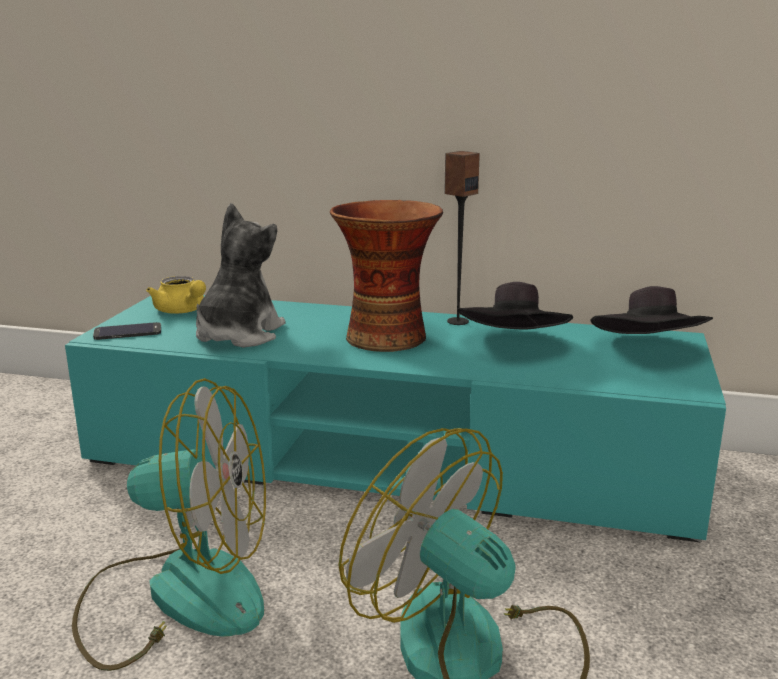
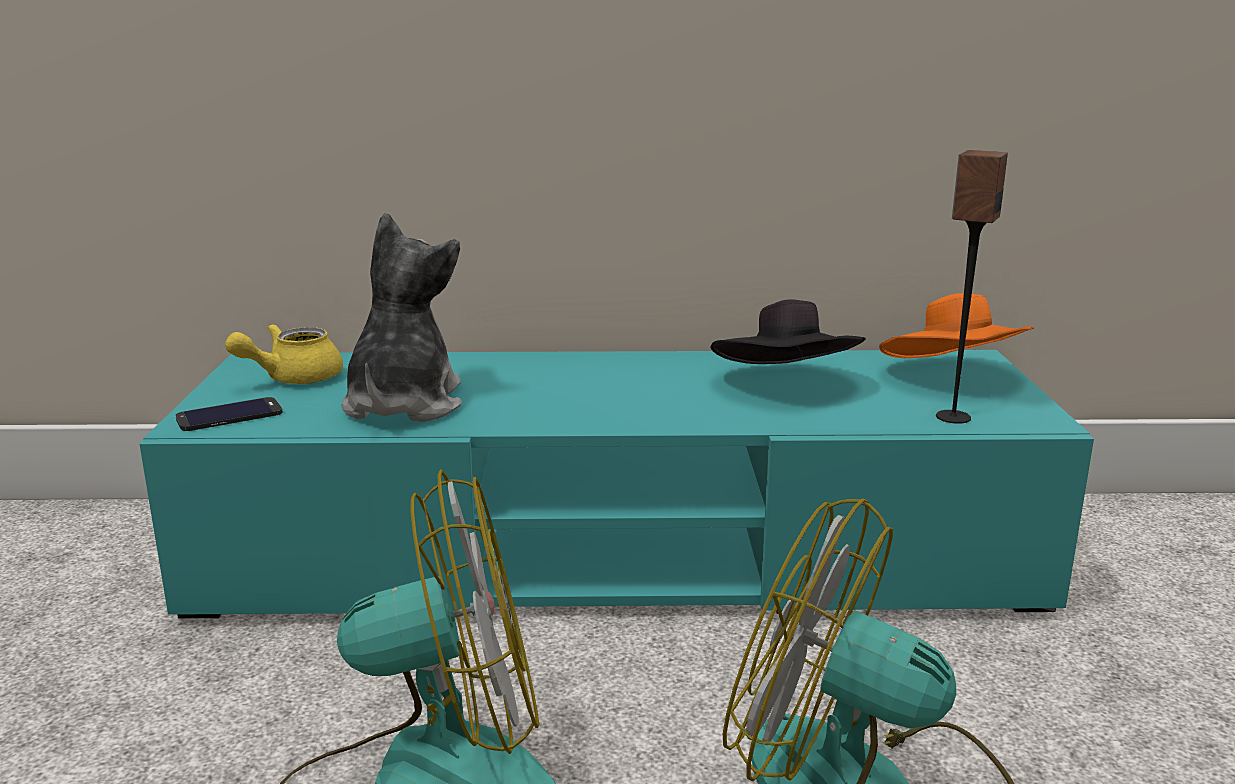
camera: 15 degrees left, 0 degrees up
yellow teapot [146,276,206,314] -> yellow teapot turned 105 degrees clockwise [225,324,343,384]
vase [330,200,443,352] -> none
speaker [444,151,480,325] -> speaker moved to [936,150,1008,424]
black hat [591,286,713,334] -> orange hat [879,293,1034,358]

